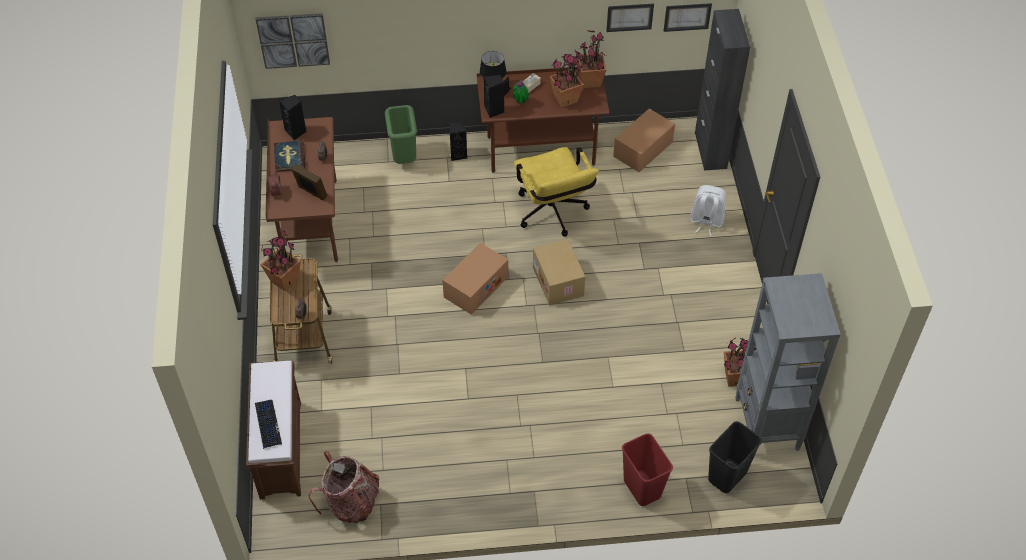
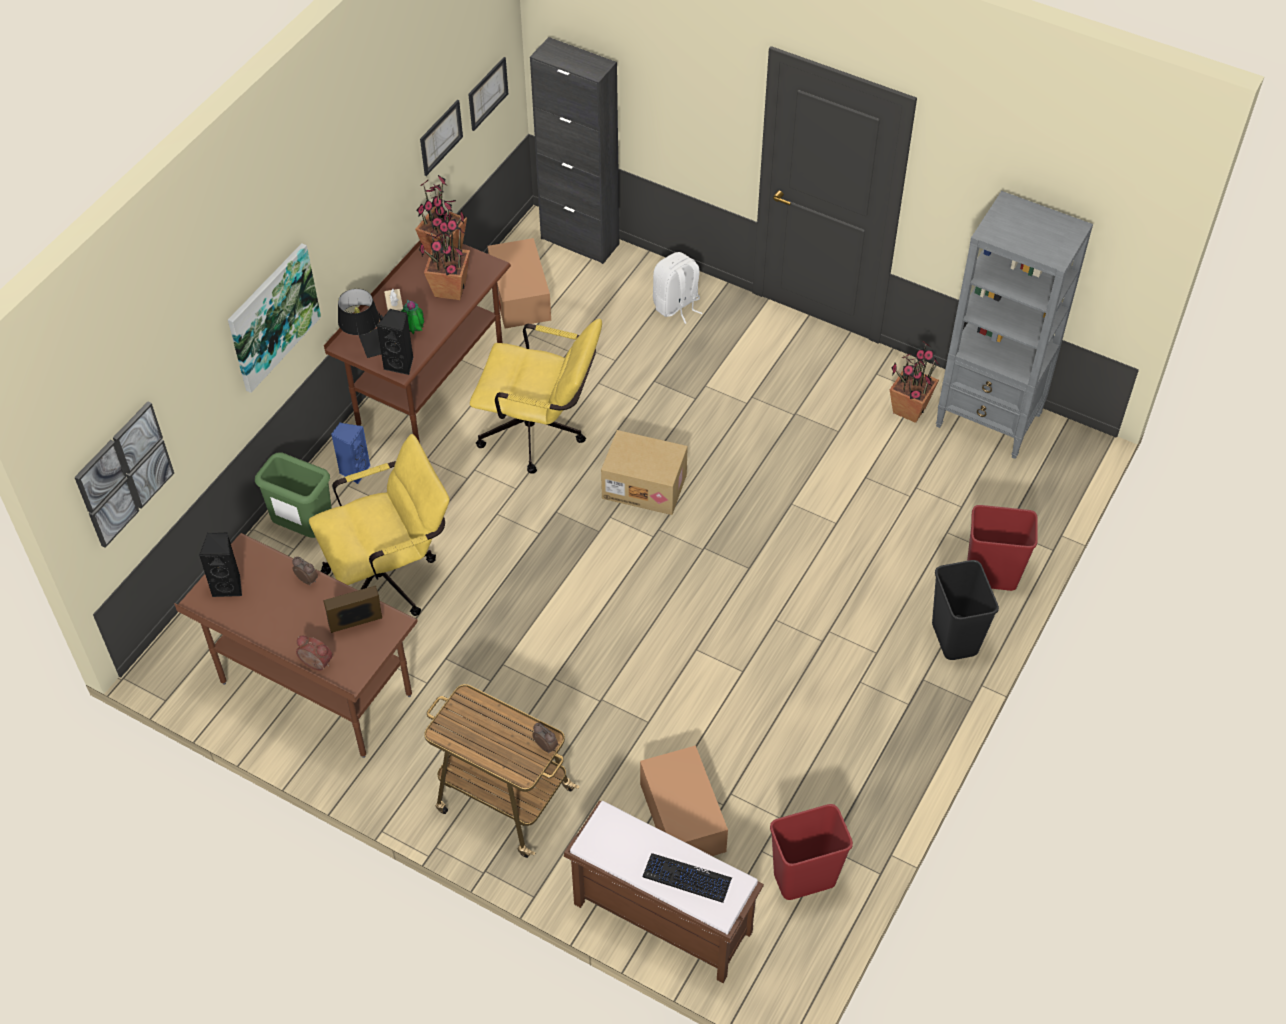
camera: 55 degrees left, 0 degrees up
potted plant [261,229,301,291] -> none
book [274,140,305,172] -> none
backpack [308,451,380,523] -> red trash can [770,804,853,900]
cardboard box [443,243,508,315] -> cardboard box moved to [640,746,728,856]
black speaker [450,121,467,161] -> blue speaker [331,423,370,484]
black trash can [708,421,762,493] -> black trash can moved to [932,560,999,660]
none -> picture [228,243,321,393]
none -> yellow office chair [309,434,450,616]

